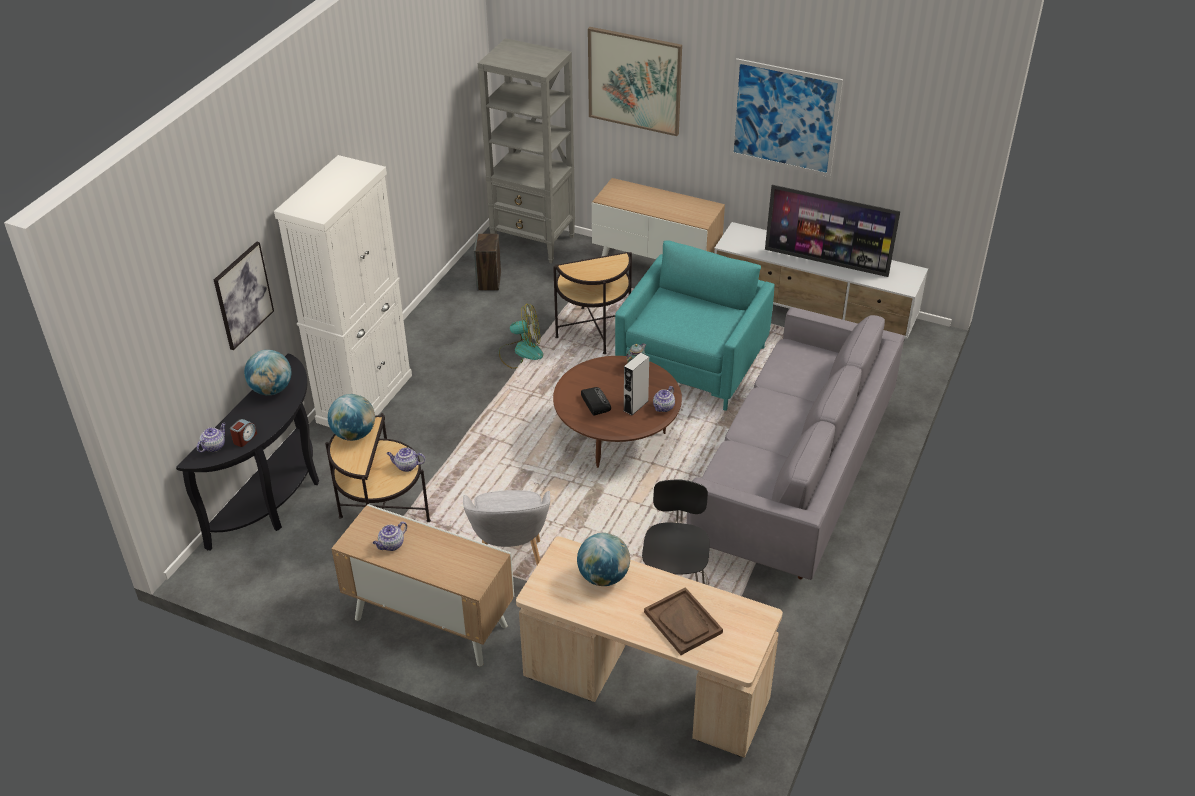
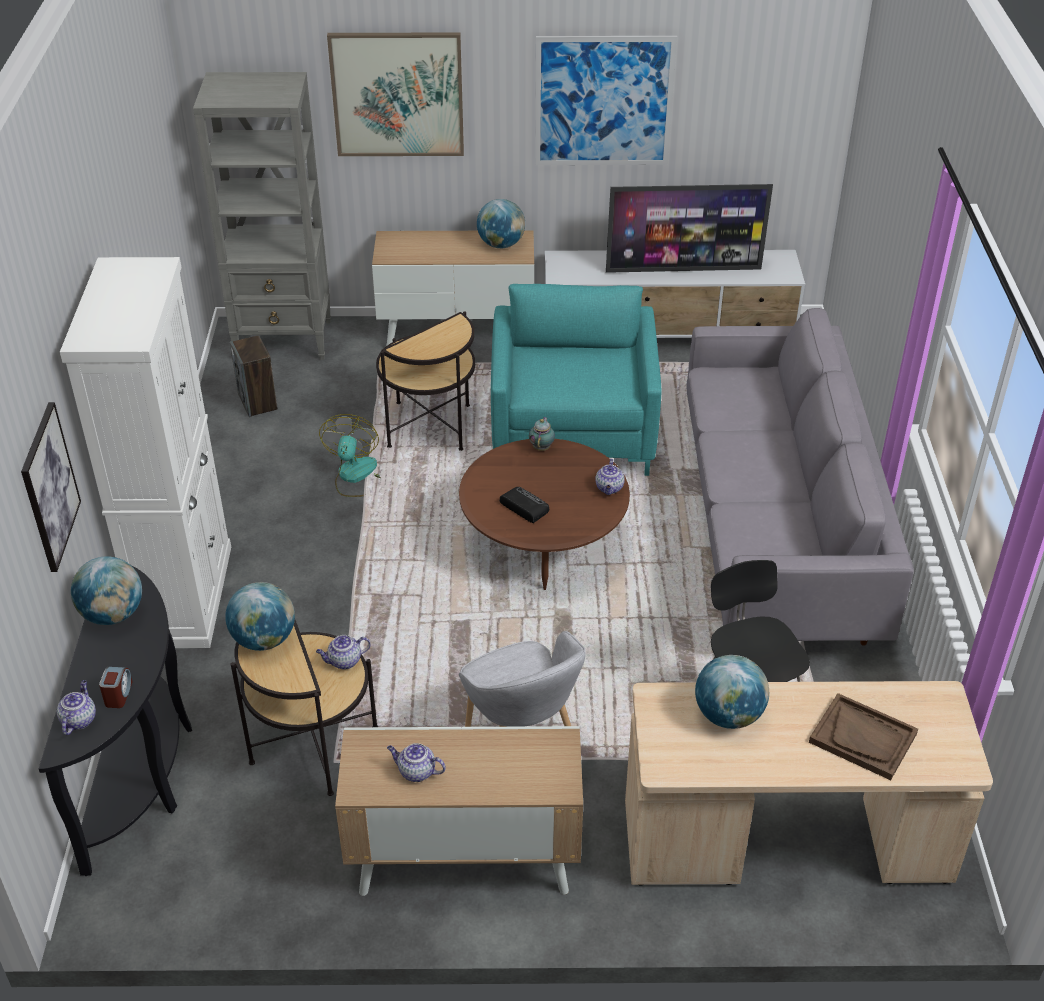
camera: 25 degrees left, 0 degrees up
teapot [373,521,407,551] -> teapot turned 90 degrees clockwise [387,743,446,782]
fan [499,304,543,369] -> fan turned 60 degrees counterclockwise [319,414,381,497]
grey speaker [624,352,649,415] -> none
none -> globe [477,199,525,248]

